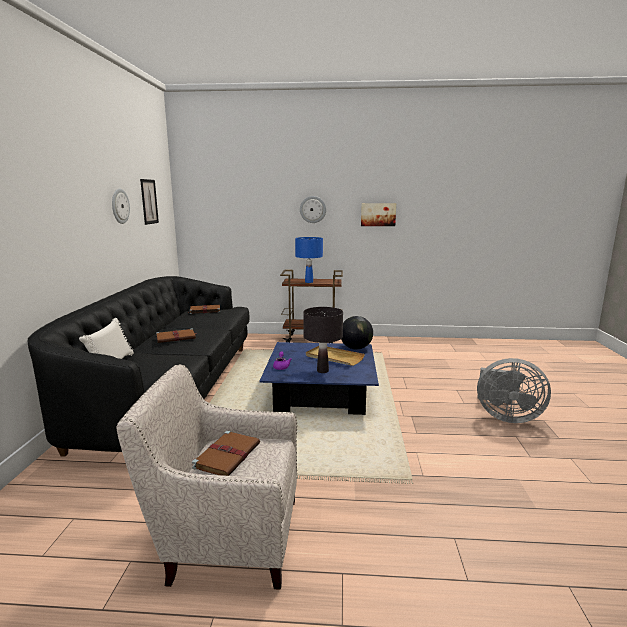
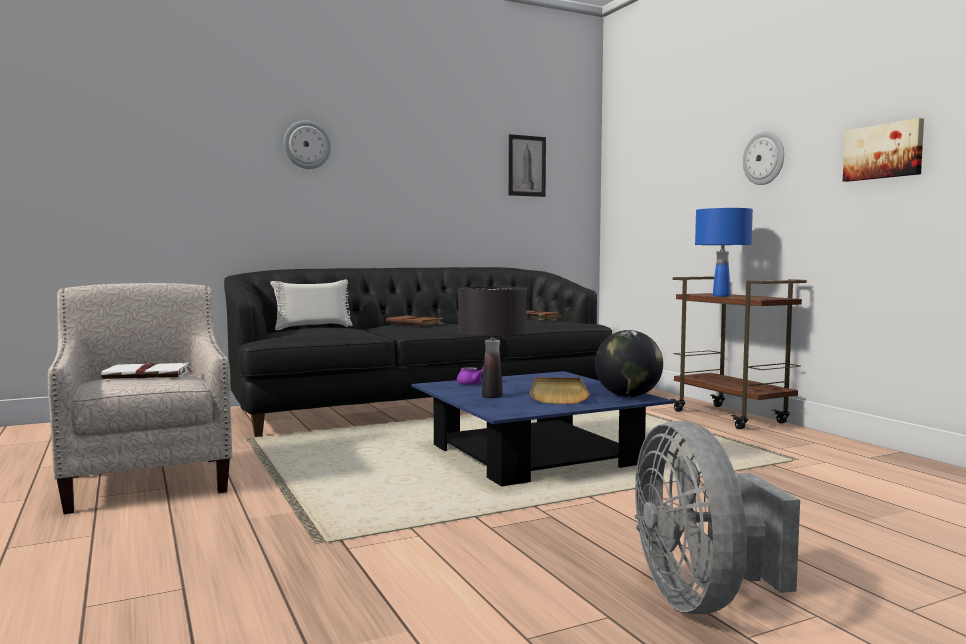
camera: 60 degrees right, 10 degrees down
wall clock [112,189,130,224] -> wall clock moved to [283,120,331,169]
brown book [192,431,260,476] -> white book [101,362,192,379]

